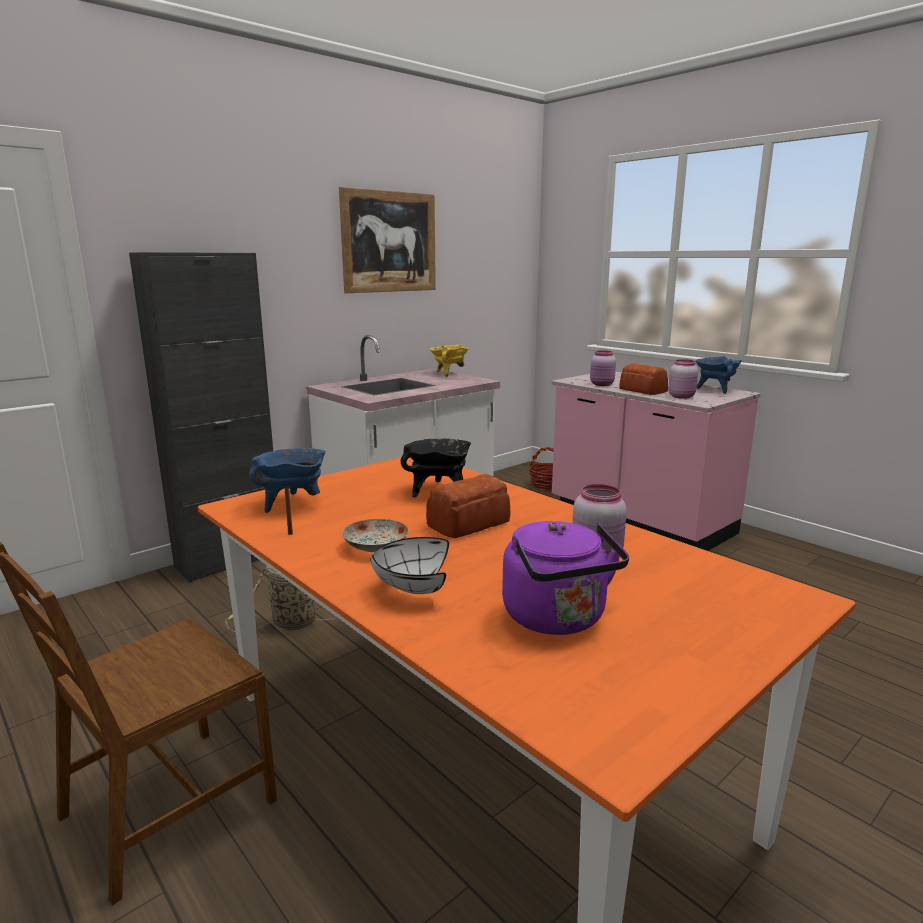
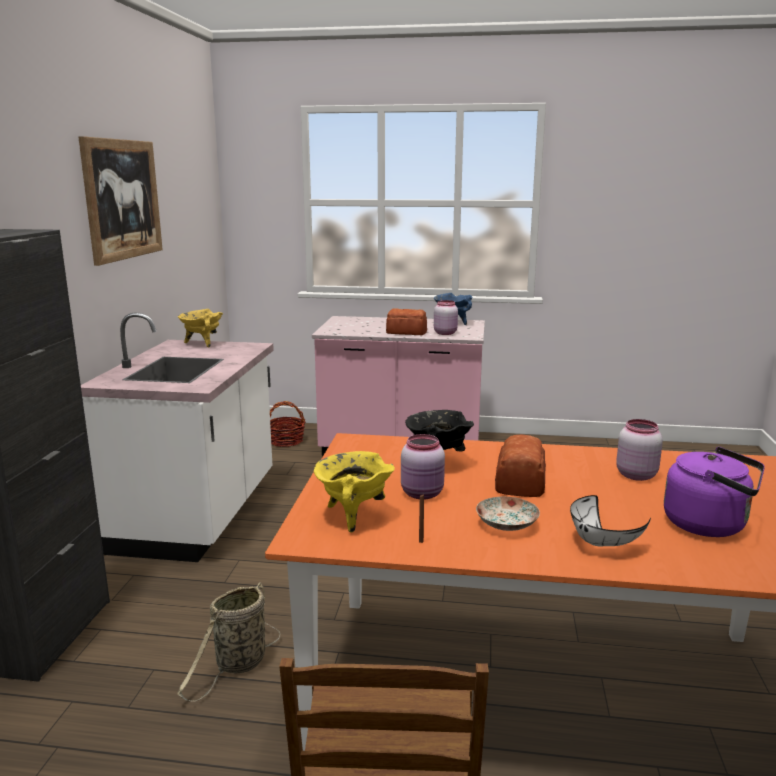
camera: 40 degrees left, 0 degrees up
blue cooking pot [249,448,326,513] -> yellow cooking pot [314,451,395,533]
pink jar [590,350,616,386] -> pink jar moved to [401,434,445,500]

